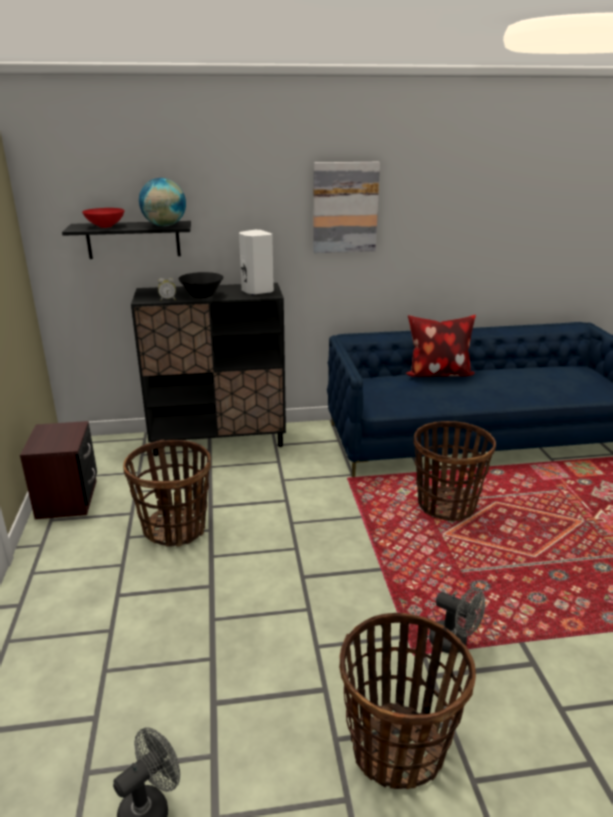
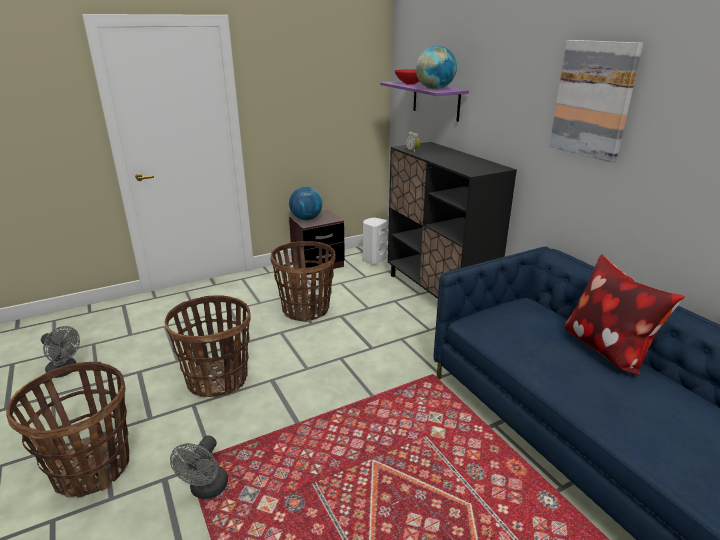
camera: 70 degrees right, 0 degrees up
black shelf [62,221,191,259] -> purple shelf [380,81,469,122]
black bowl [178,272,223,298] -> none
white speaker [239,230,274,295] -> white speaker moved to [363,218,387,265]
basket [414,421,496,521] -> basket moved to [164,295,251,397]
none -> globe [289,186,323,220]

